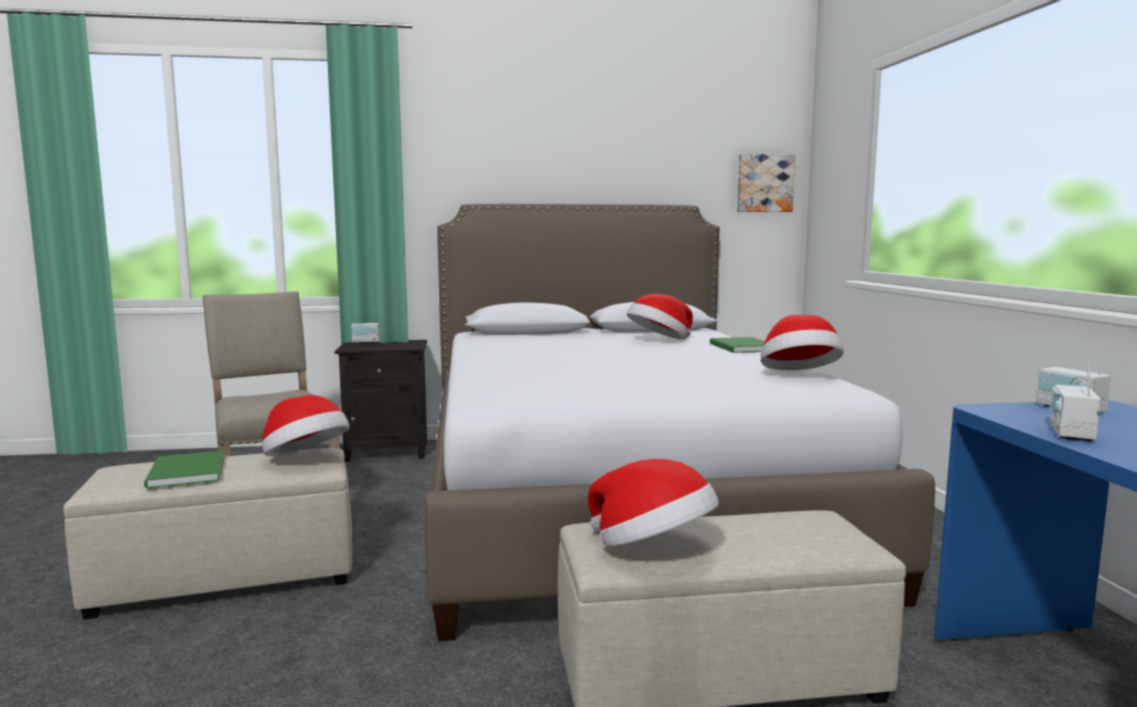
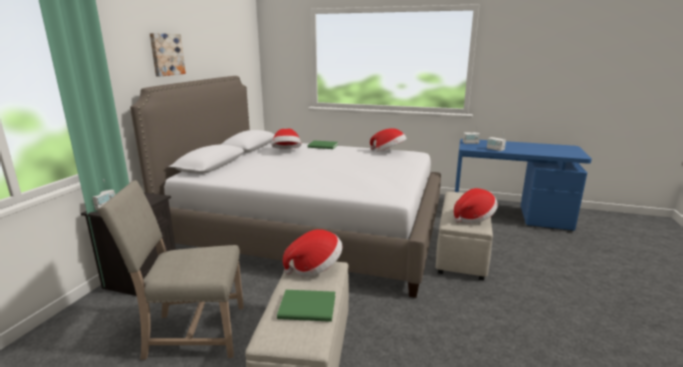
camera: 65 degrees left, 10 degrees up
picture [737,154,795,212] -> picture moved to [150,33,186,77]

